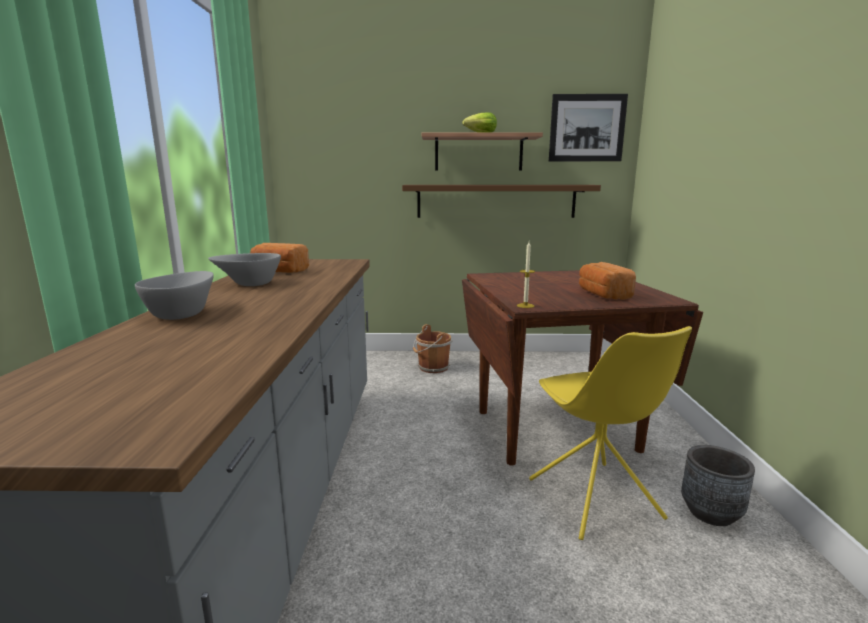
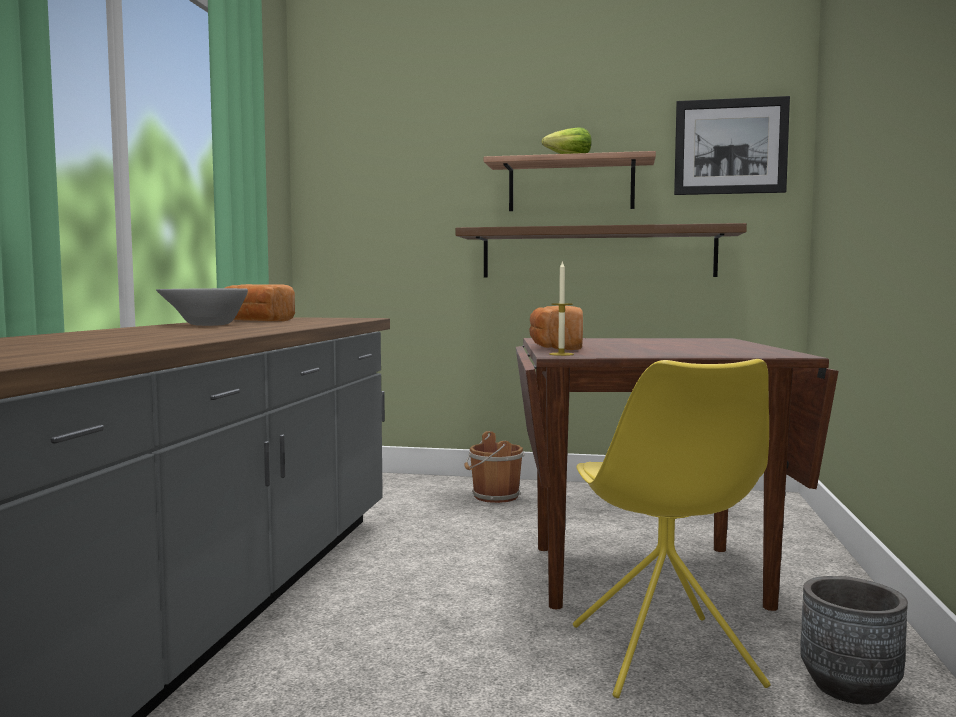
camera: 10 degrees right, 10 degrees down
grey bowl [135,271,214,320] -> none
bread [579,262,636,300] -> bread moved to [529,306,583,350]

